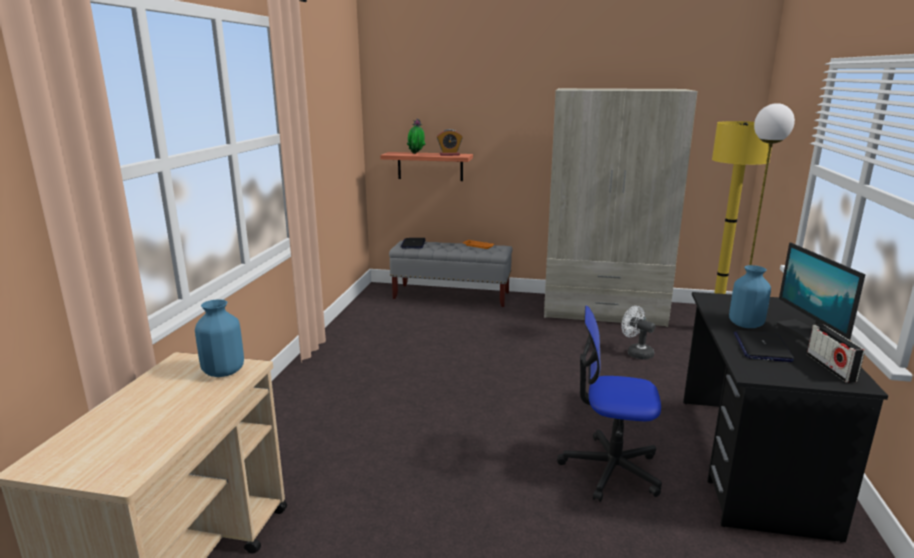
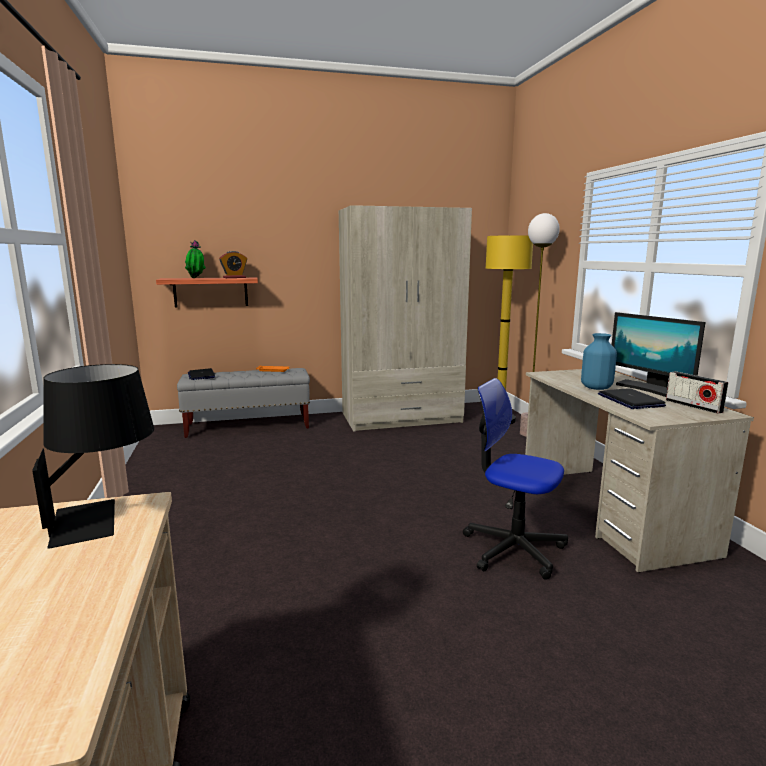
camera: 25 degrees left, 5 degrees down
blue vase [195,299,244,377] -> black table lamp [32,364,154,549]
office chair [557,306,662,502] -> office chair turned 45 degrees clockwise [463,378,568,580]
white fan [621,306,655,360] -> none
black desk [683,292,888,543] -> beige desk [525,369,754,573]

